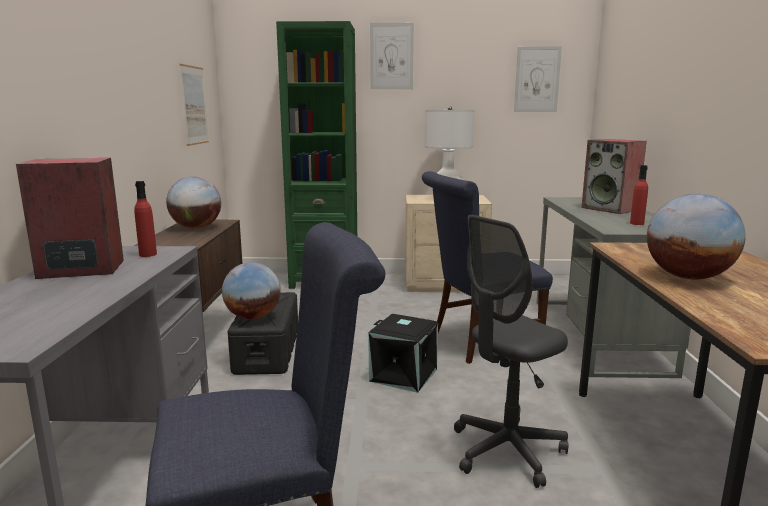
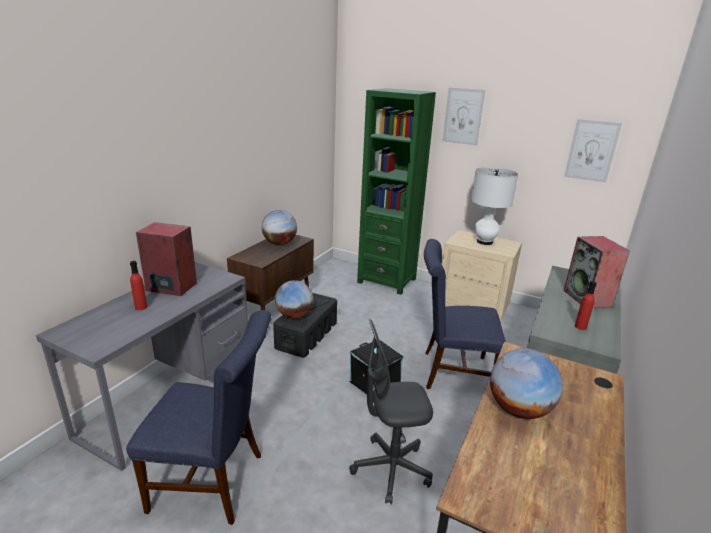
camera: 25 degrees right, 10 degrees up
red bottle [134,181,157,257] -> red bottle moved to [130,261,147,310]
picture [180,64,209,146] -> none

